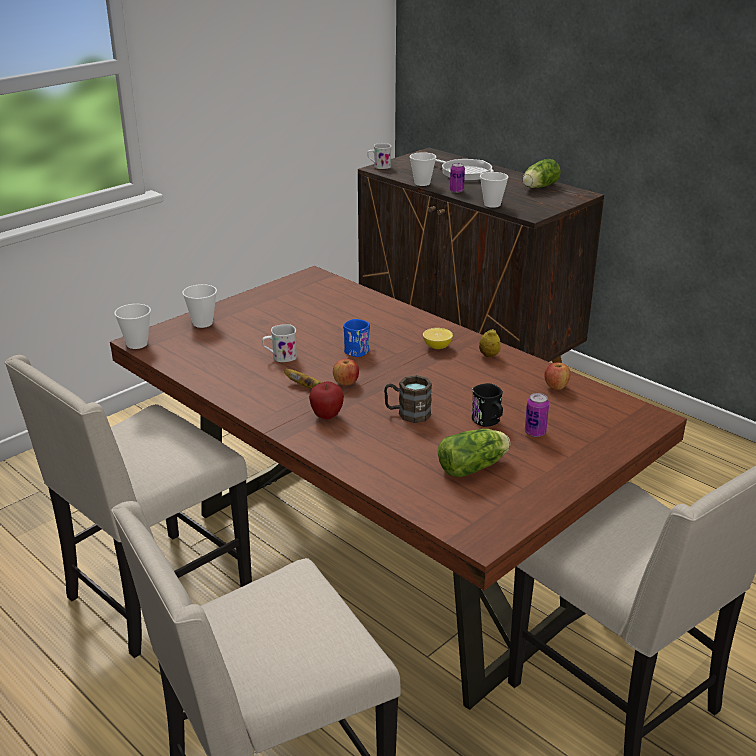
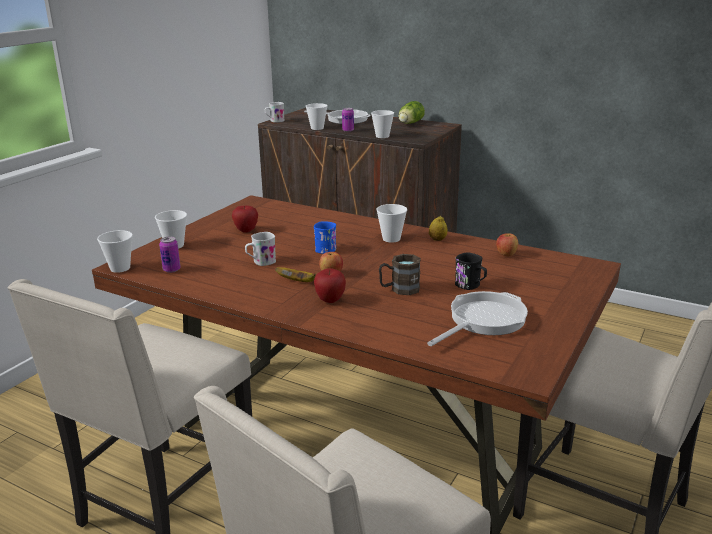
camera: 15 degrees left, 5 degrees down
lemon [423,328,453,349] -> cup [376,204,407,243]
lettuce [438,429,511,478] -> frying pan [427,291,528,346]
can [525,393,549,437] -> can moved to [159,237,181,273]
none -> apple [232,206,258,233]

